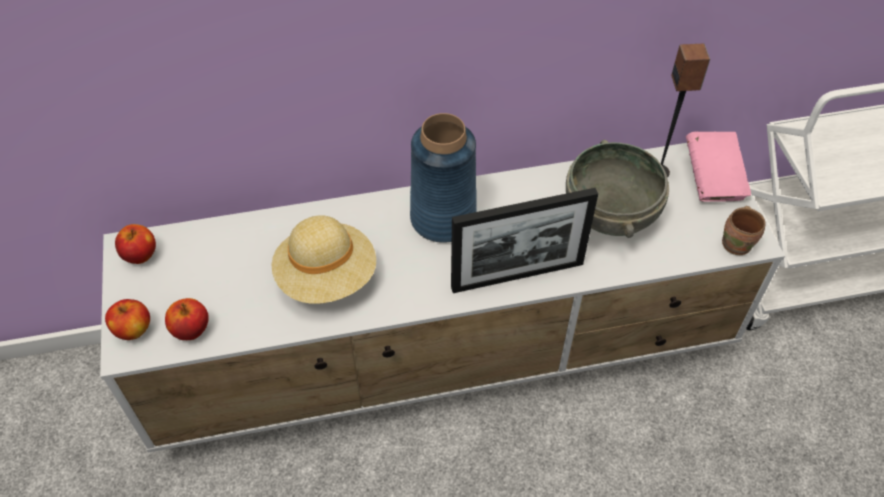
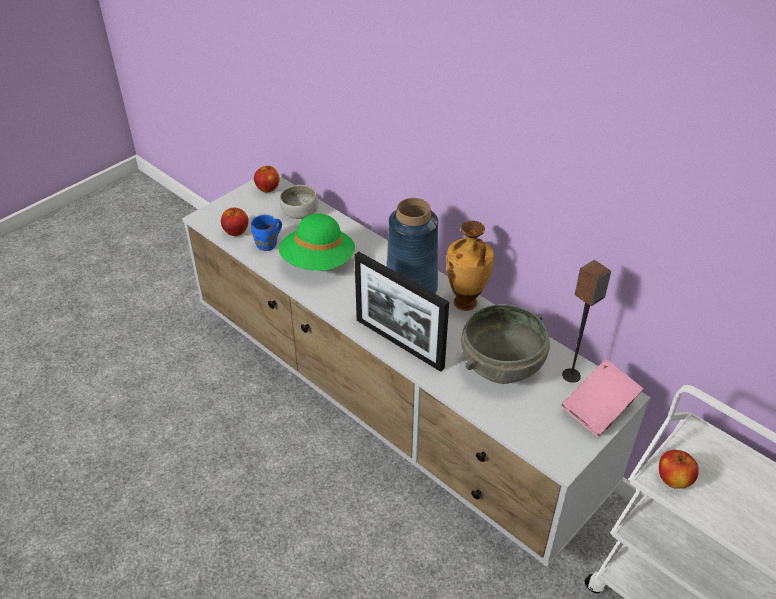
camera: 55 degrees right, 10 degrees down
apple [105,299,150,340] -> apple moved to [659,450,699,489]
beige hat [272,215,376,304] -> green hat [279,213,355,271]
brown mug [722,206,766,255] -> none
none -> blue mug [251,215,282,251]
none -> bowl [279,185,318,219]
none -> vase [446,221,494,311]

